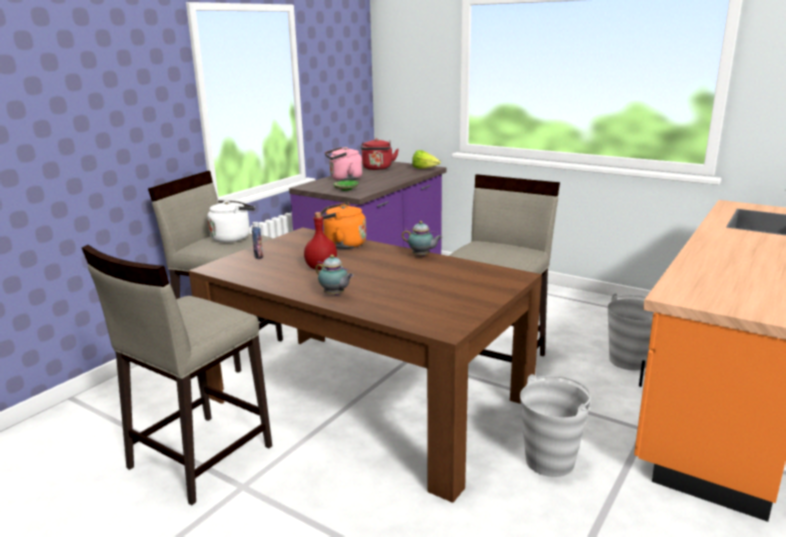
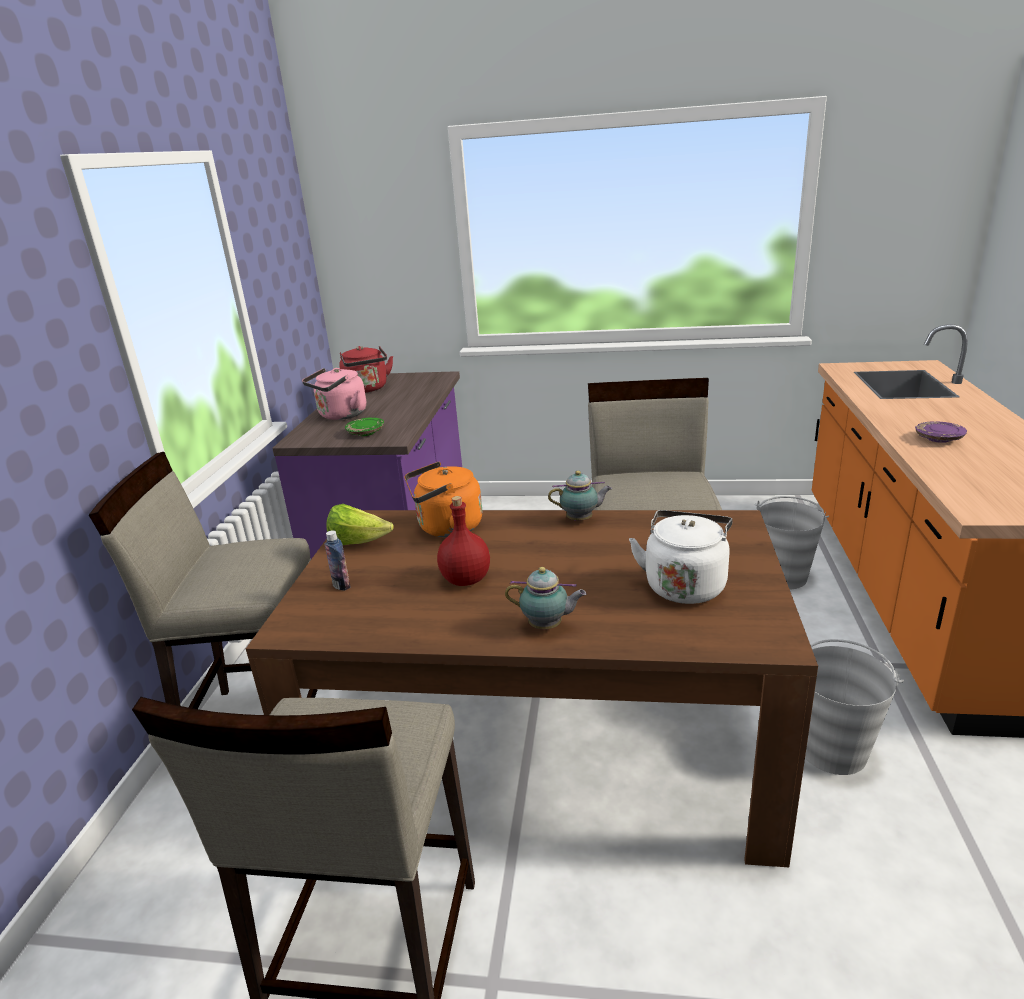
camera: 25 degrees left, 5 degrees up
white kettle [207,200,255,243] -> white kettle moved to [629,510,733,604]
lettuce [412,150,441,169] -> lettuce moved to [326,504,394,545]
none -> purple plate [915,421,967,443]

